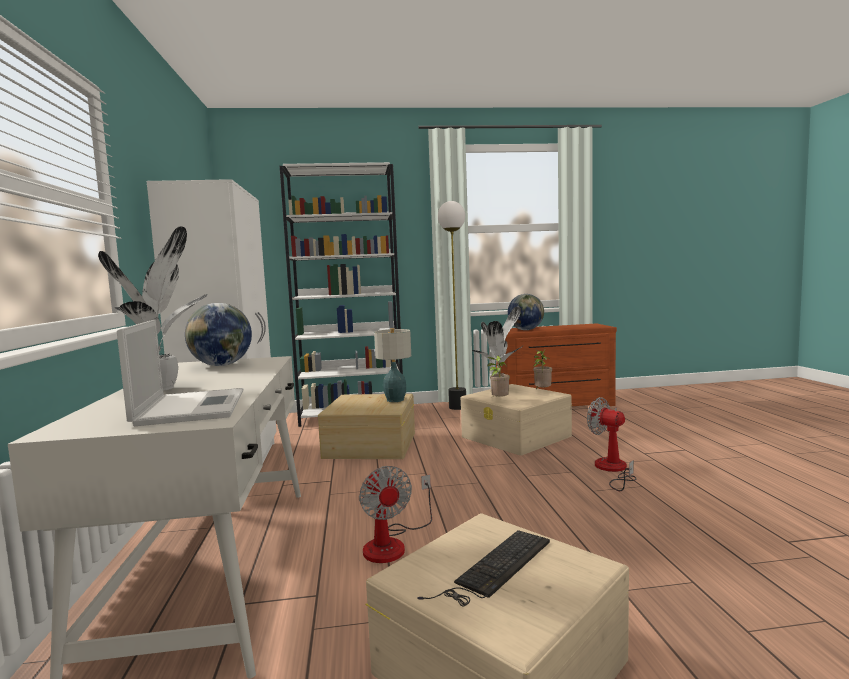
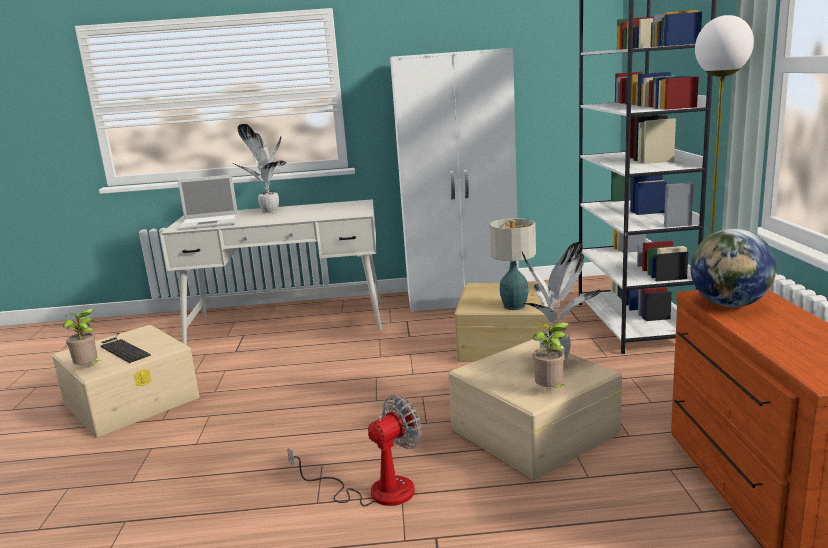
camera: 95 degrees right, 10 degrees up
globe [185,303,252,366] -> none
fan [359,466,432,563] -> none
potted plant [487,356,510,398] -> potted plant moved to [63,309,99,365]

